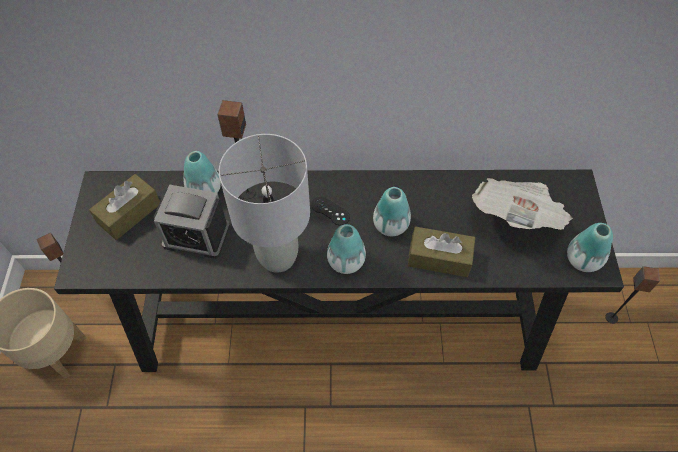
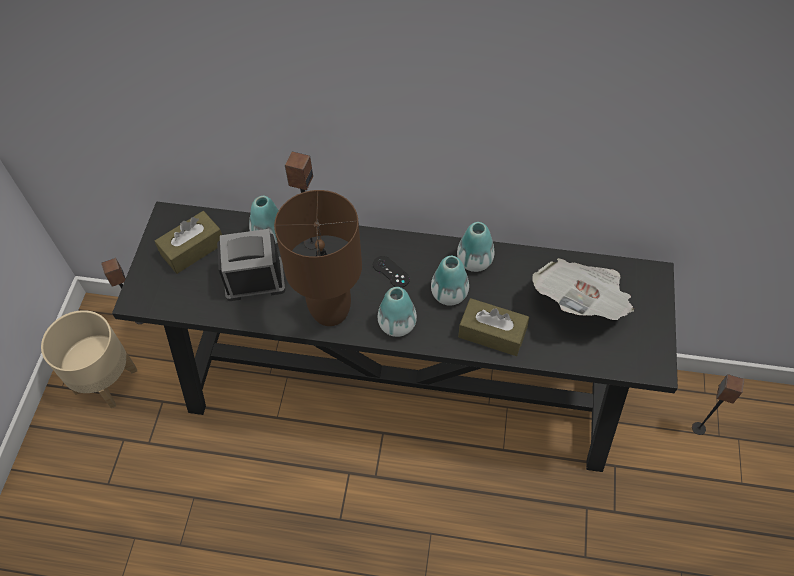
camera: 10 degrees right, 0 degrees up
alarm clock [154,184,230,259] -> alarm clock turned 150 degrees clockwise [217,229,286,301]
grey table lamp [219,134,310,273] -> brown table lamp [274,190,362,326]
vase [567,223,613,272] -> vase moved to [457,222,494,272]

